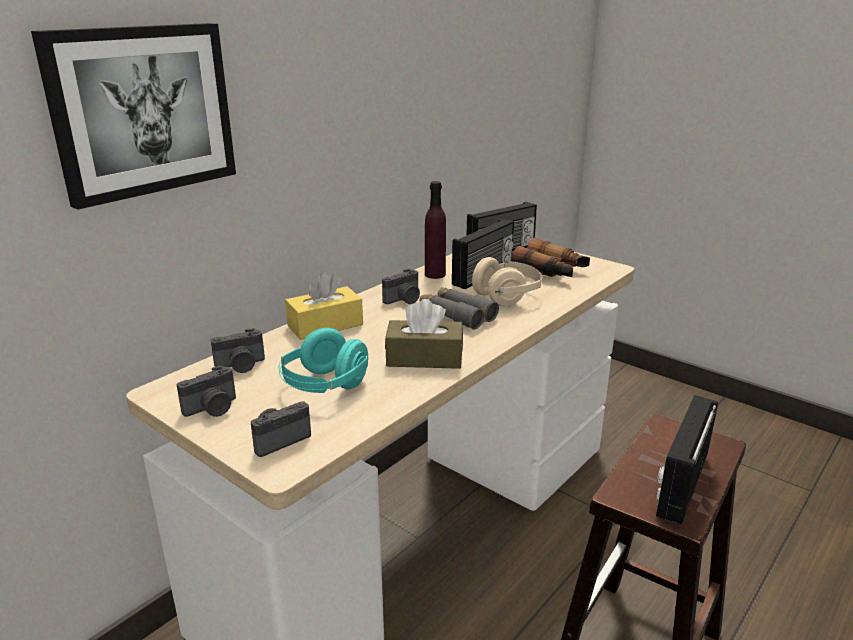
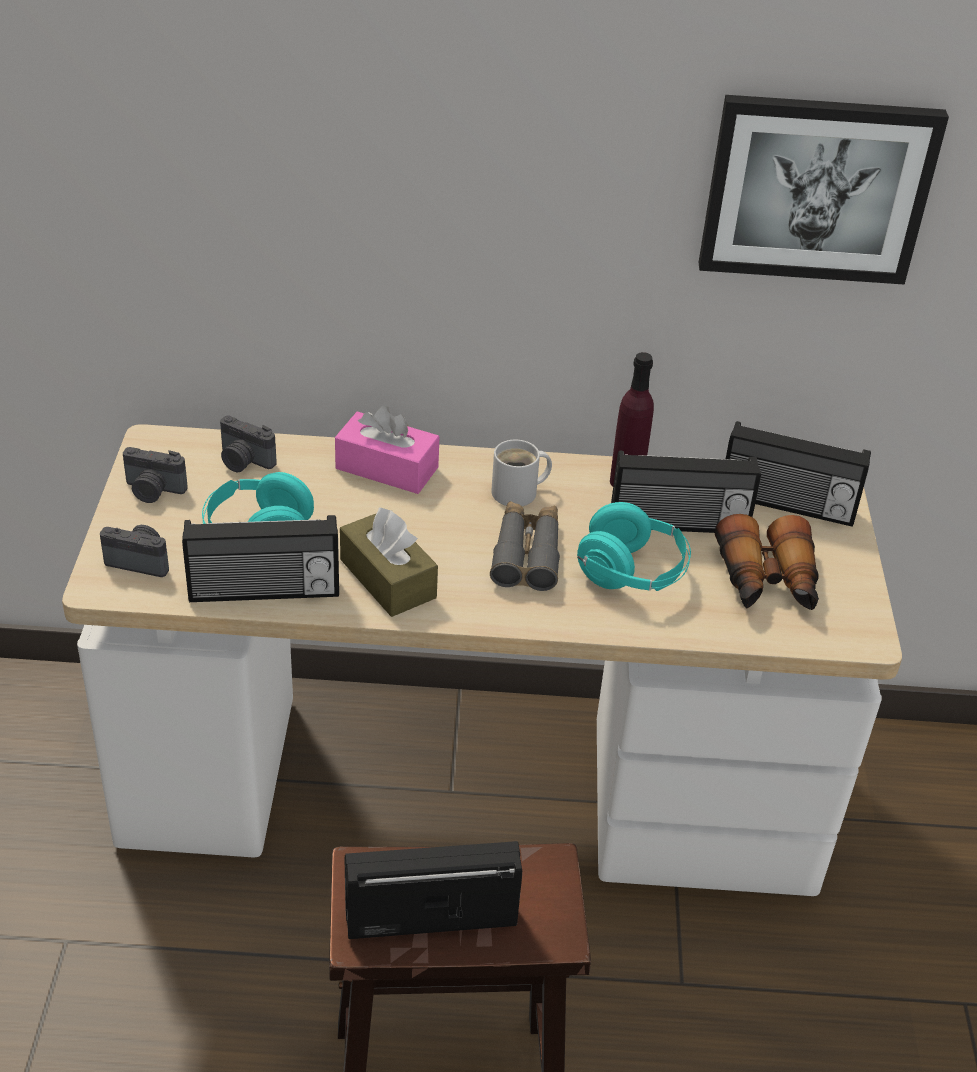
camera: 50 degrees right, 15 degrees up
picture [31,23,236,210] -> picture moved to [699,95,949,285]
yellow tissue box [285,273,363,340] -> pink tissue box [335,406,439,494]
camera [382,269,420,304] -> white mug [491,440,552,506]
beige headphones [472,257,542,306] -> turquoise headphones [577,502,691,591]
none -> radio [182,515,339,602]

